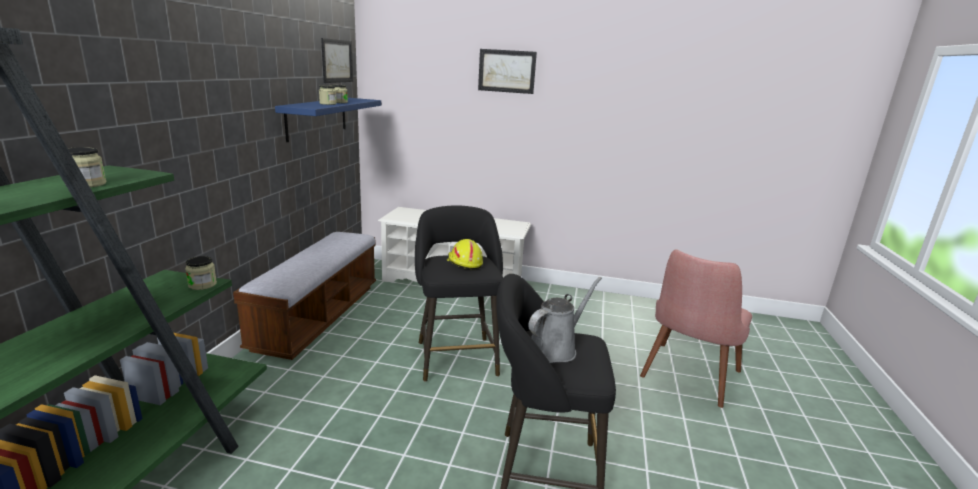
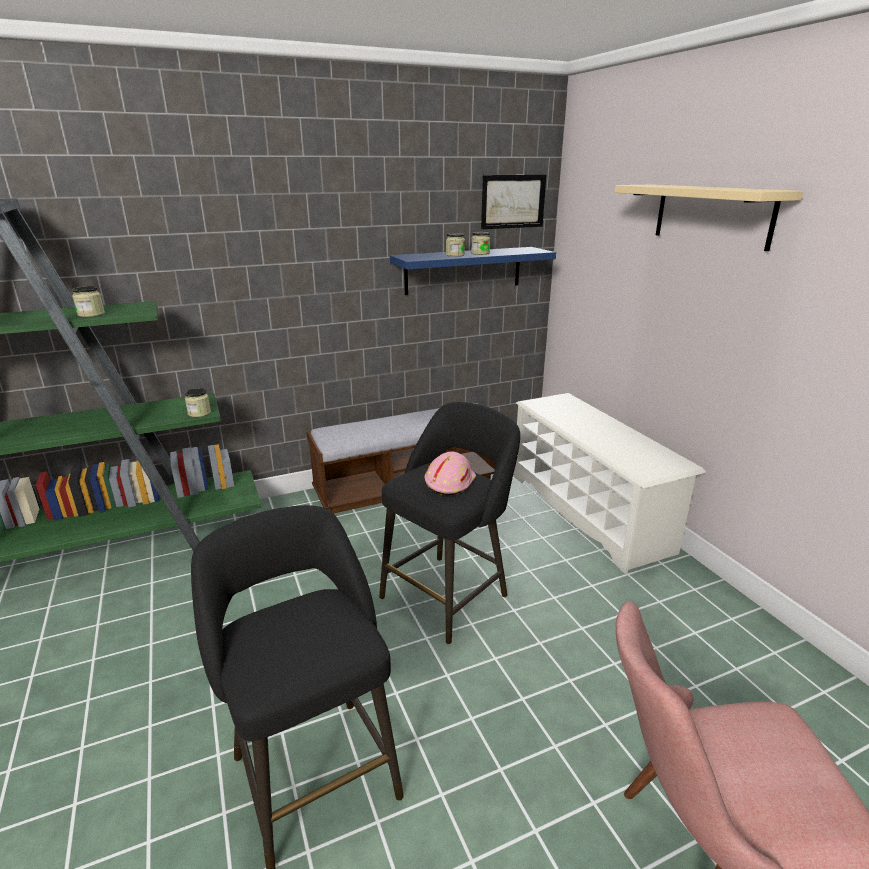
camera: 55 degrees right, 5 degrees up
yellow hard hat [447,239,483,269] -> pink hard hat [425,451,476,495]
picture [478,49,537,94] -> beige shelf [615,185,803,251]
grey watering can [528,277,602,363] -> none

